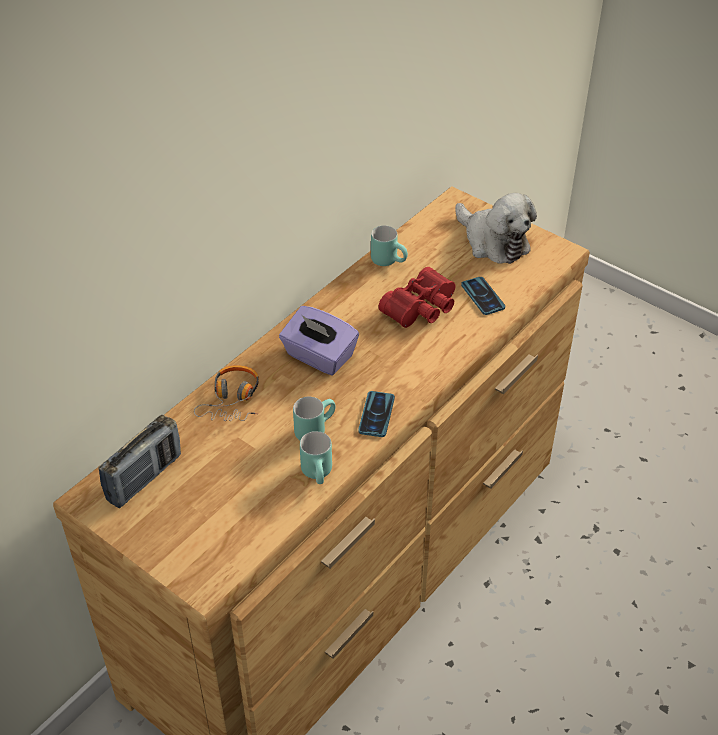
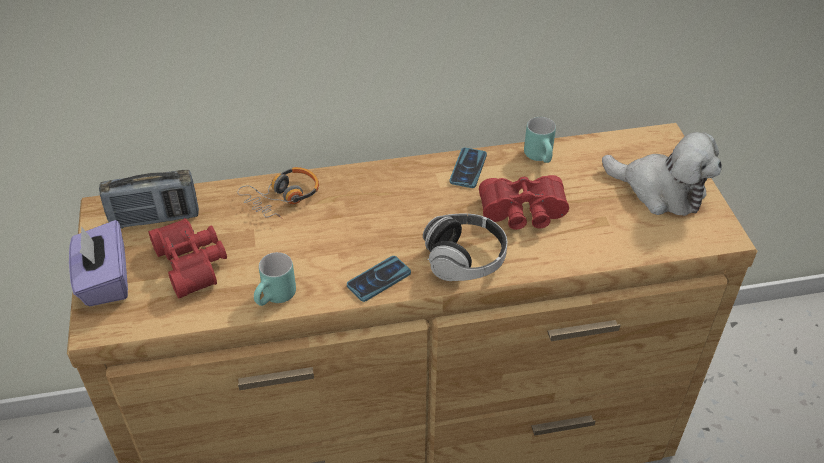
camera: 40 degrees right, 0 degrees up
purple tissue box [279,306,359,375] -> purple tissue box moved to [69,220,128,306]
turquoise mug [293,397,336,440] -> none
plush toy [455,193,537,264] -> plush toy turned 60 degrees counterclockwise [602,132,722,216]
phone [461,277,505,315] -> phone moved to [450,148,487,188]
none -> red binoculars [149,218,227,298]
none -> headphones [423,213,507,281]

